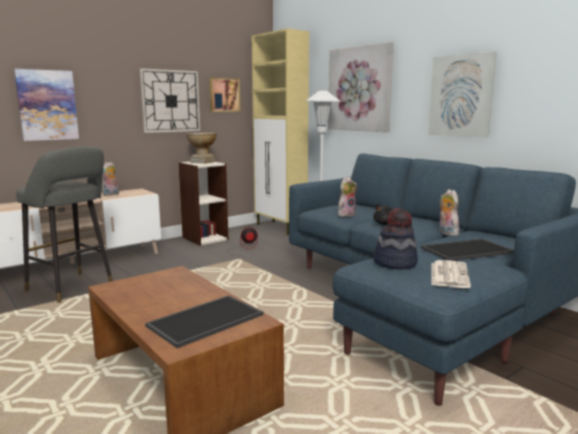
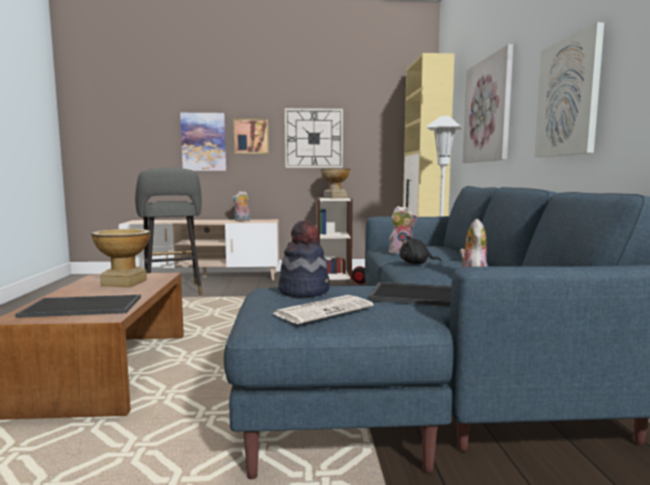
camera: 35 degrees right, 5 degrees down
picture [209,77,240,112] -> picture moved to [233,119,269,154]
none -> vase [91,229,150,287]

